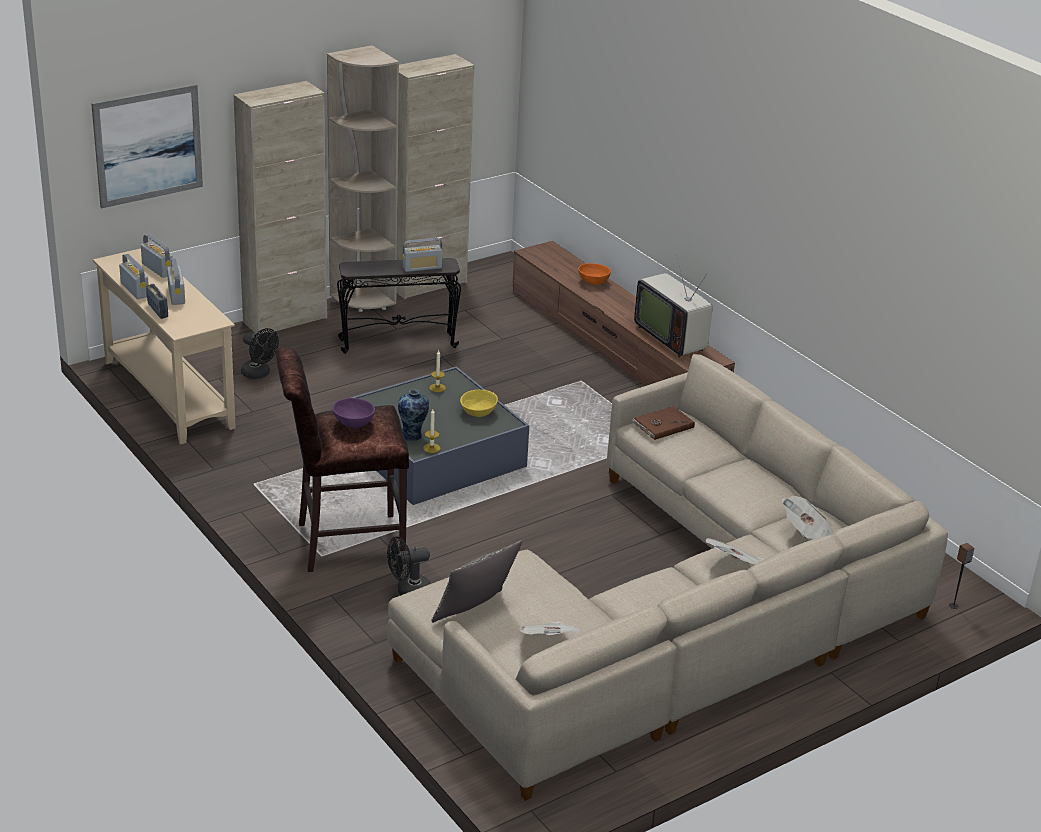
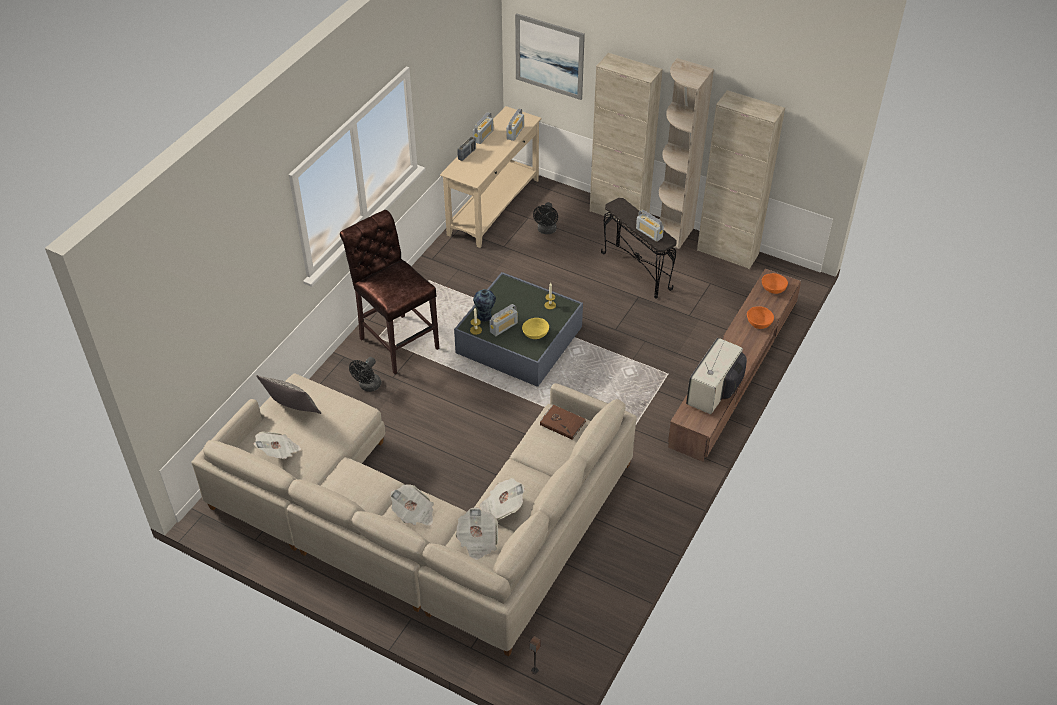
camera: 65 degrees right, 15 degrees up
radio [167,258,185,305] -> radio moved to [489,304,518,336]
purple bowl [333,398,375,428] -> none
black fan [387,536,430,595] -> black fan turned 105 degrees counterclockwise [349,357,381,392]
none -> newspaper [480,478,525,520]
none -> orange bowl [762,273,788,294]

